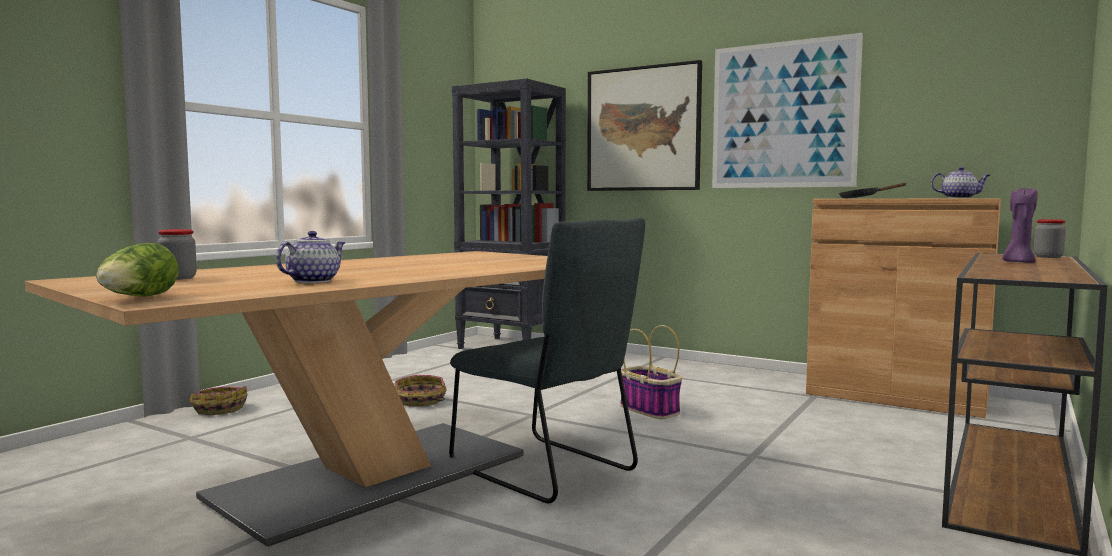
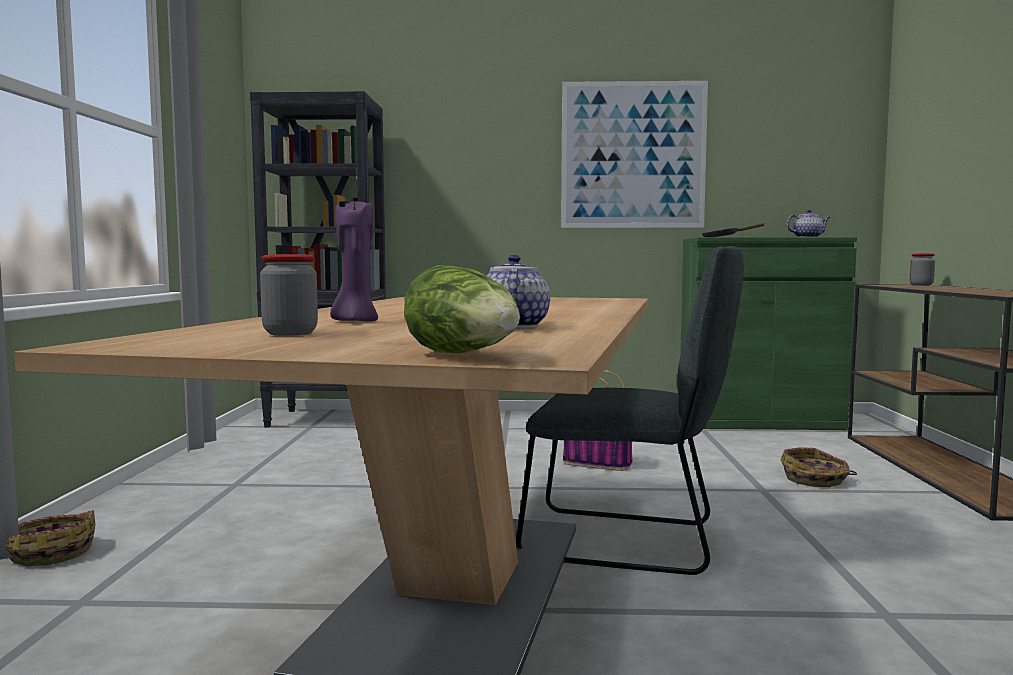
camera: 30 degrees left, 0 degrees up
basket [395,375,447,407] -> basket moved to [781,447,857,487]
picture [587,60,702,191] -> none
brown cabinet [806,198,1001,418] -> green cabinet [680,237,857,430]
purple candle [1002,187,1038,263] -> purple candle moved to [330,201,378,322]

